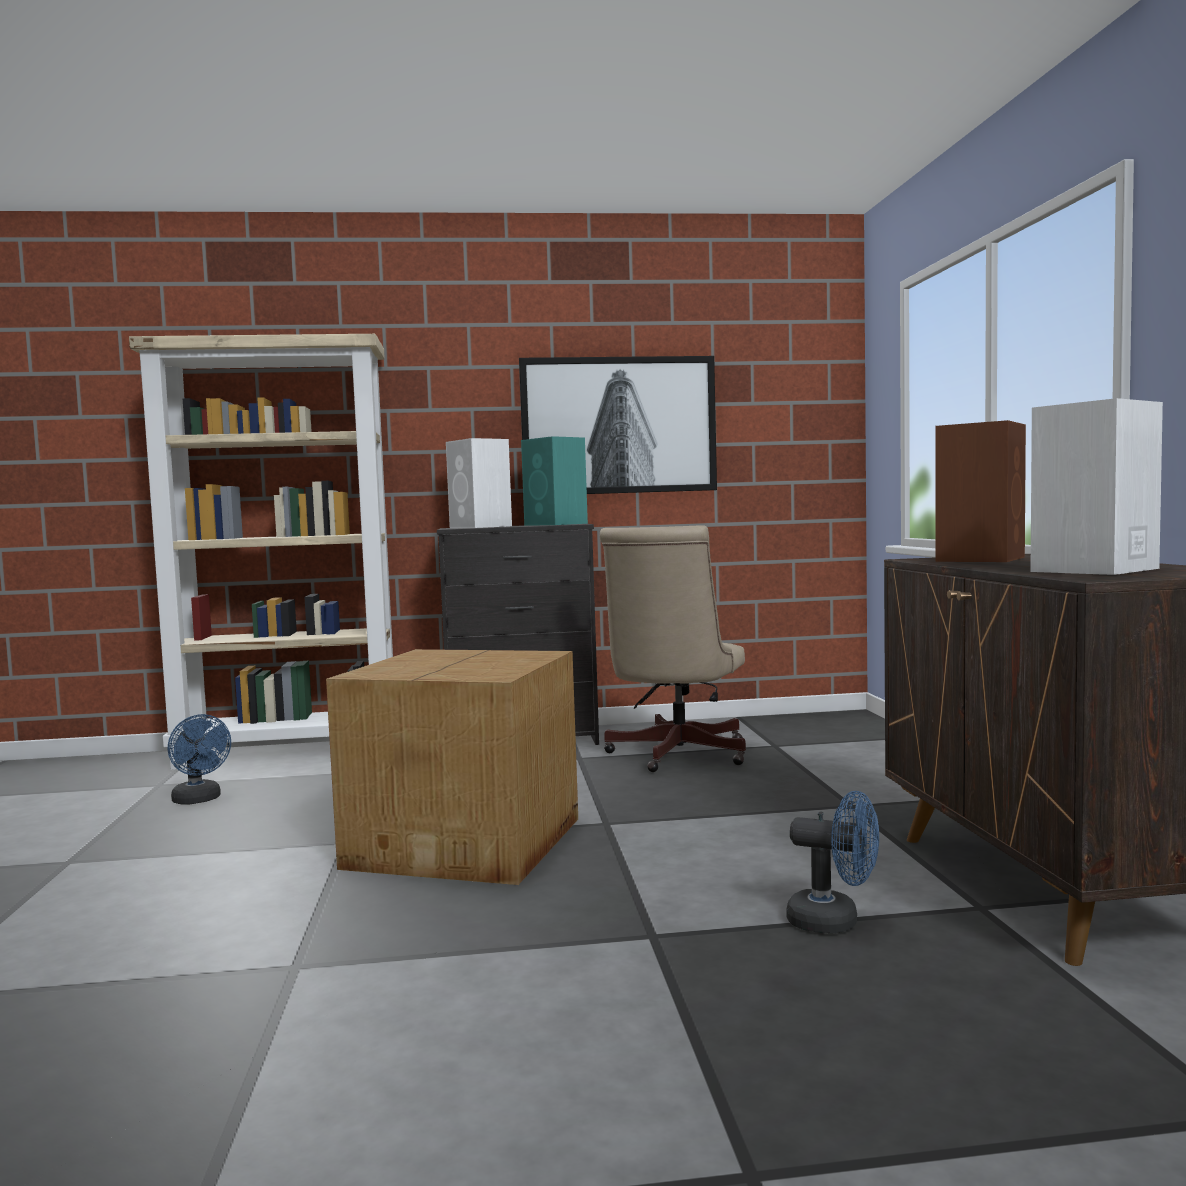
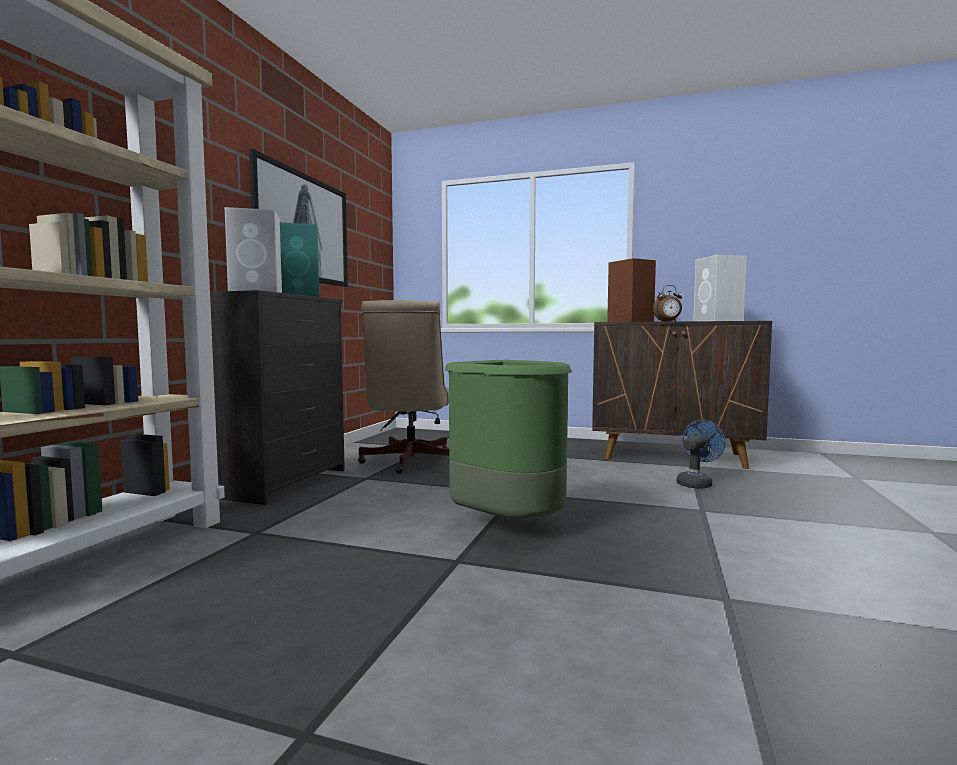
camera: 65 degrees left, 0 degrees up
blue fan [168,714,231,805] -> none
cardboard box [326,649,578,885] -> green trash can [445,360,572,519]
beige office chair [600,525,746,772] -> beige office chair turned 45 degrees clockwise [358,300,449,474]
none -> alarm clock [653,285,682,322]

